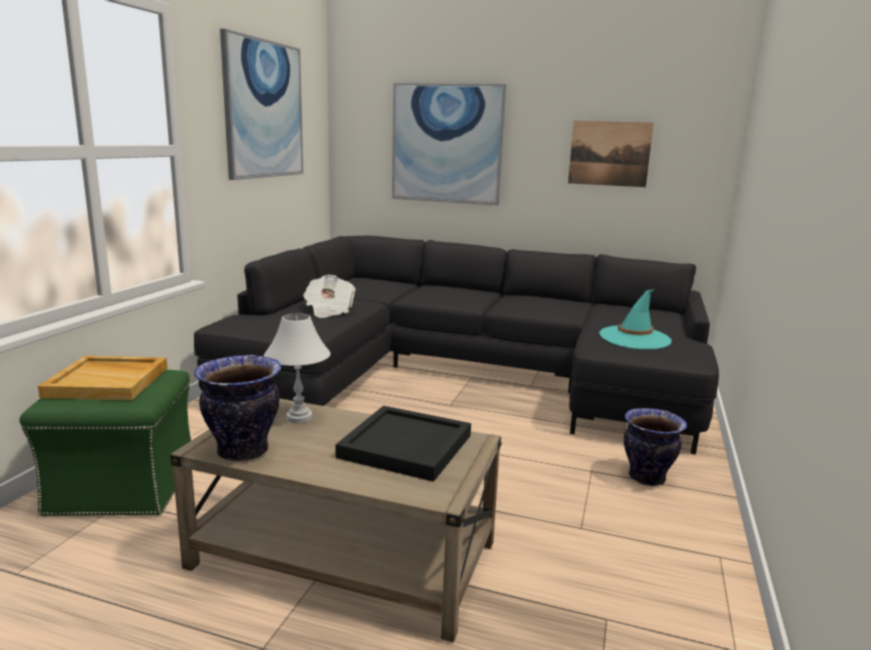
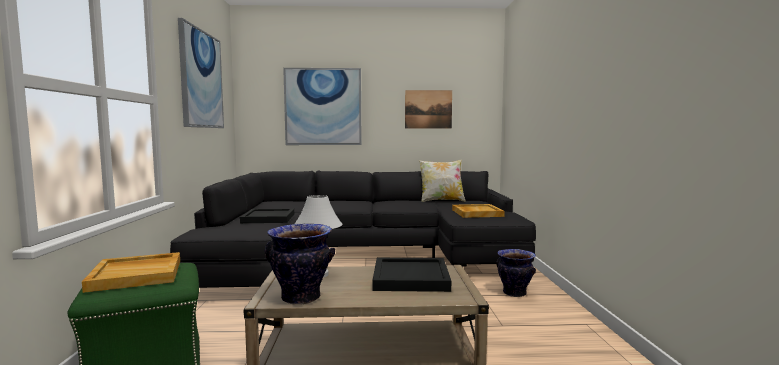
camera: 20 degrees left, 10 degrees down
newspaper [303,275,356,318] -> black tray [240,208,294,223]
turquoise hat [599,289,672,349] -> beige tray [452,204,505,218]
none -> pillow [419,159,465,202]

